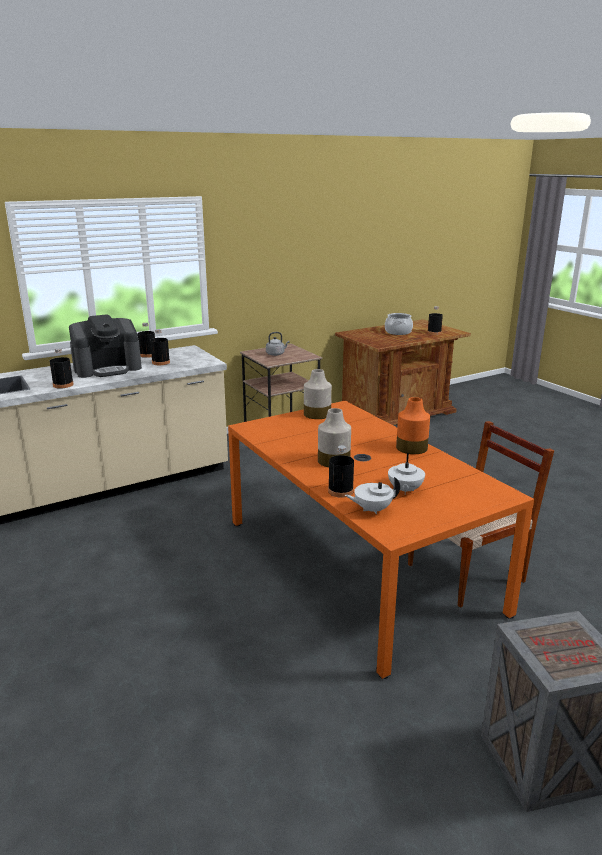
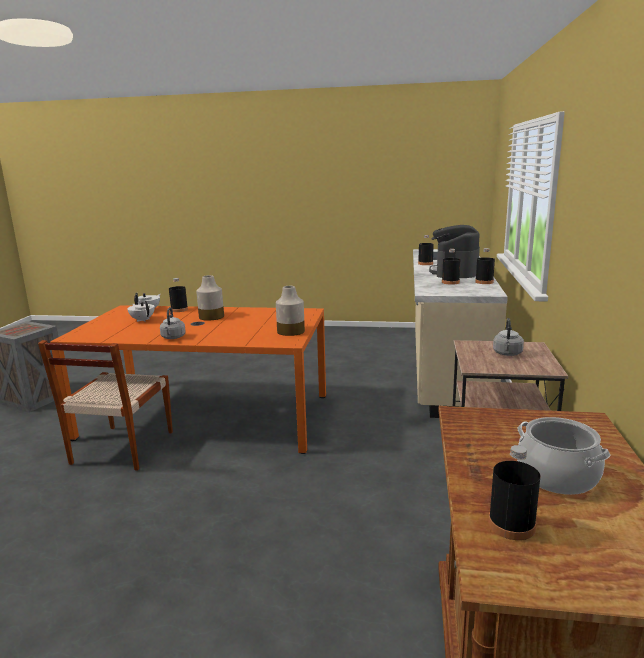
camera: 130 degrees right, 5 degrees down
orange vase [396,397,430,454] -> grey kettle [160,307,186,339]

